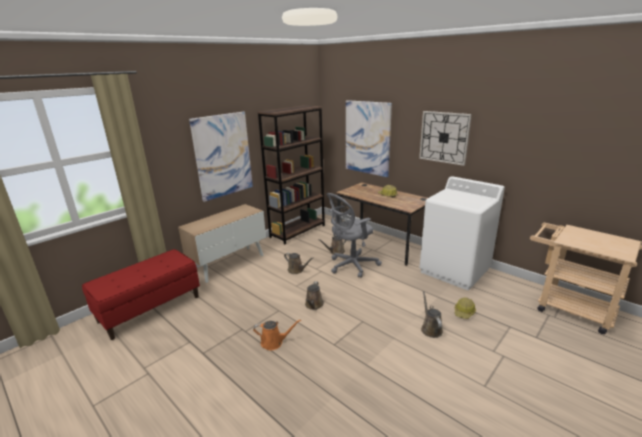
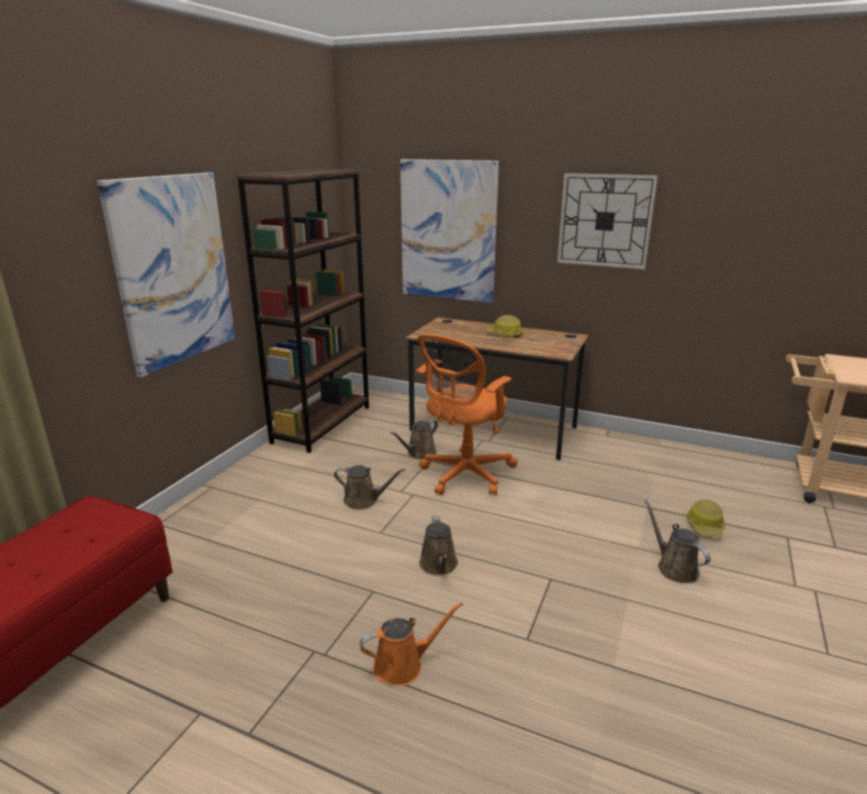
camera: 20 degrees left, 0 degrees up
cabinet [178,204,266,283] -> none
grey office chair [326,193,382,278] -> orange office chair [416,334,517,495]
white washing machine [419,176,505,290] -> none

